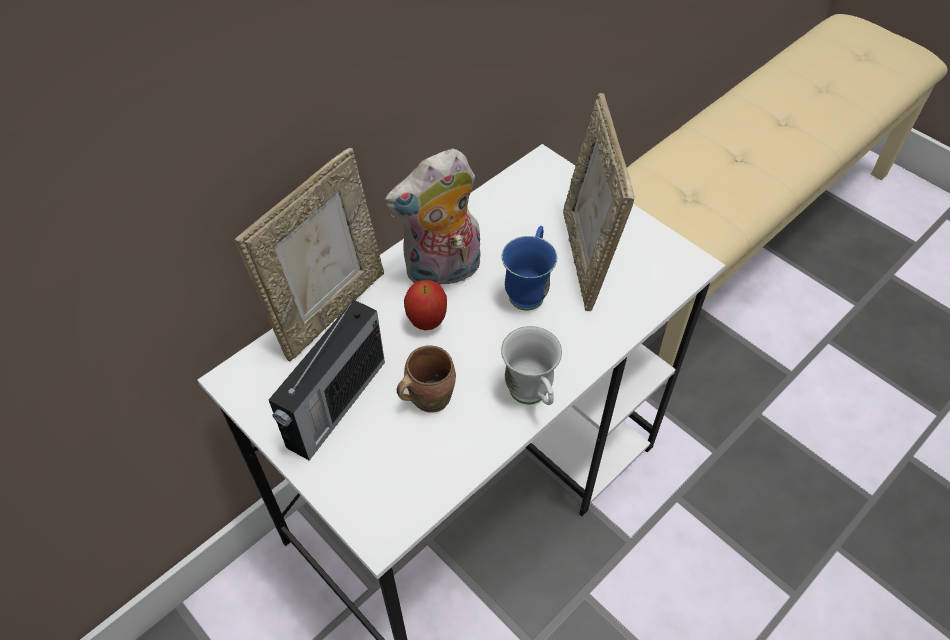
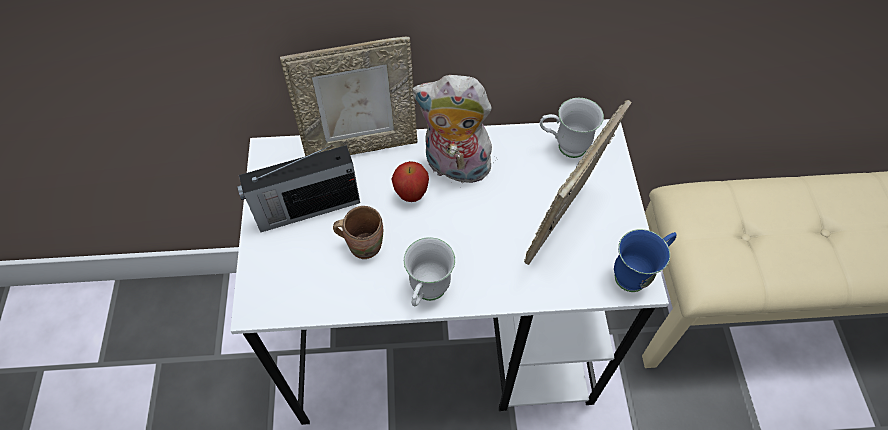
camera: 40 degrees right, 5 degrees up
blue mug [501,226,557,311] -> blue mug moved to [614,229,677,292]
none -> white mug [540,98,604,158]

